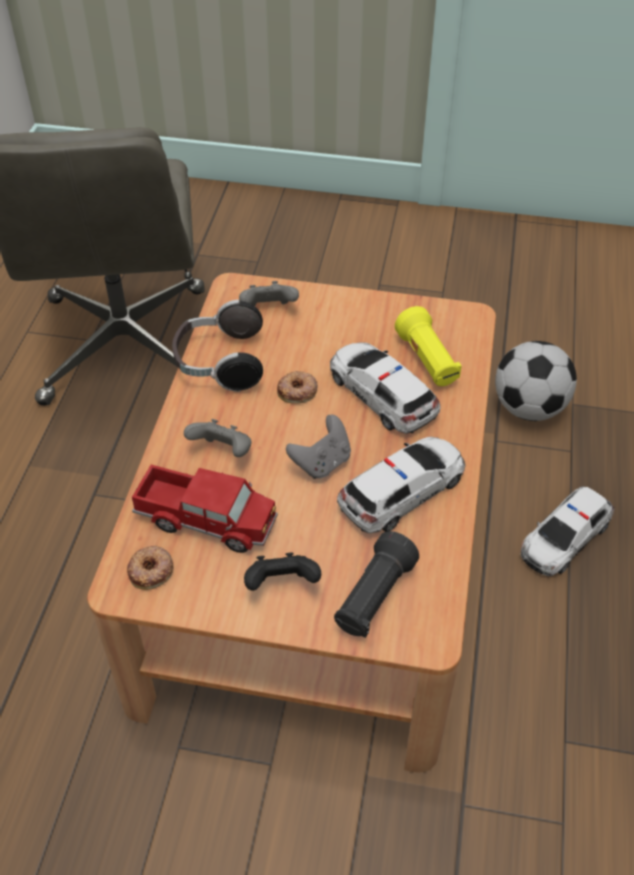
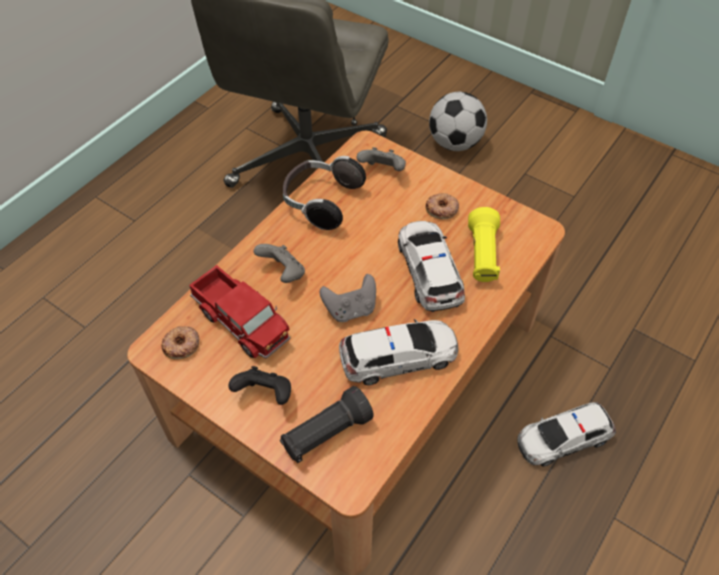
camera: 25 degrees right, 5 degrees up
donut [277,371,318,404] -> donut moved to [425,193,459,219]
football [495,341,577,421] -> football moved to [429,92,487,151]

